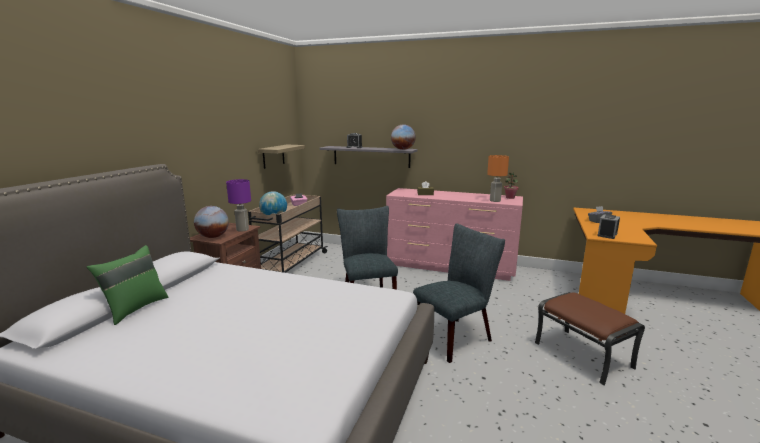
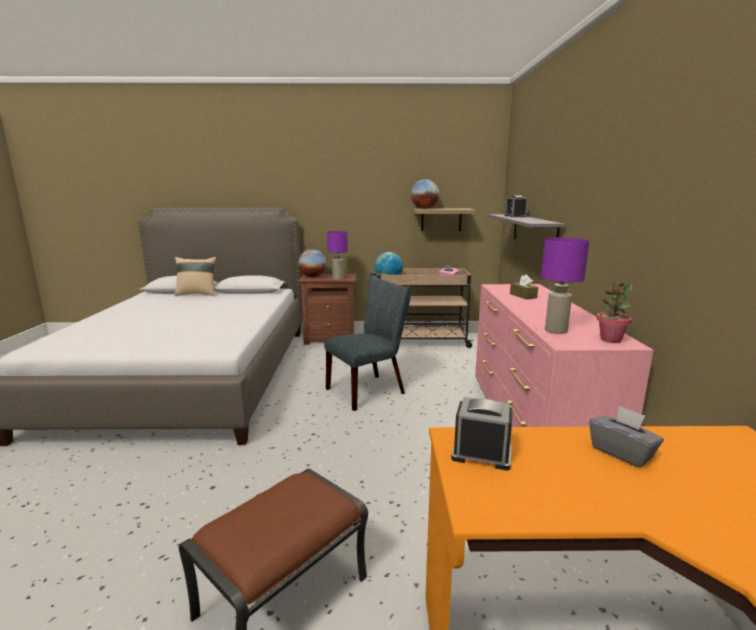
camera: 70 degrees right, 0 degrees up
green pillow [87,245,168,325] -> beige pillow [174,257,216,296]
globe [391,124,416,150] -> globe moved to [411,179,439,209]
grey chair [413,223,505,363] -> none
orange table lamp [487,155,509,202] -> purple table lamp [541,238,589,334]

